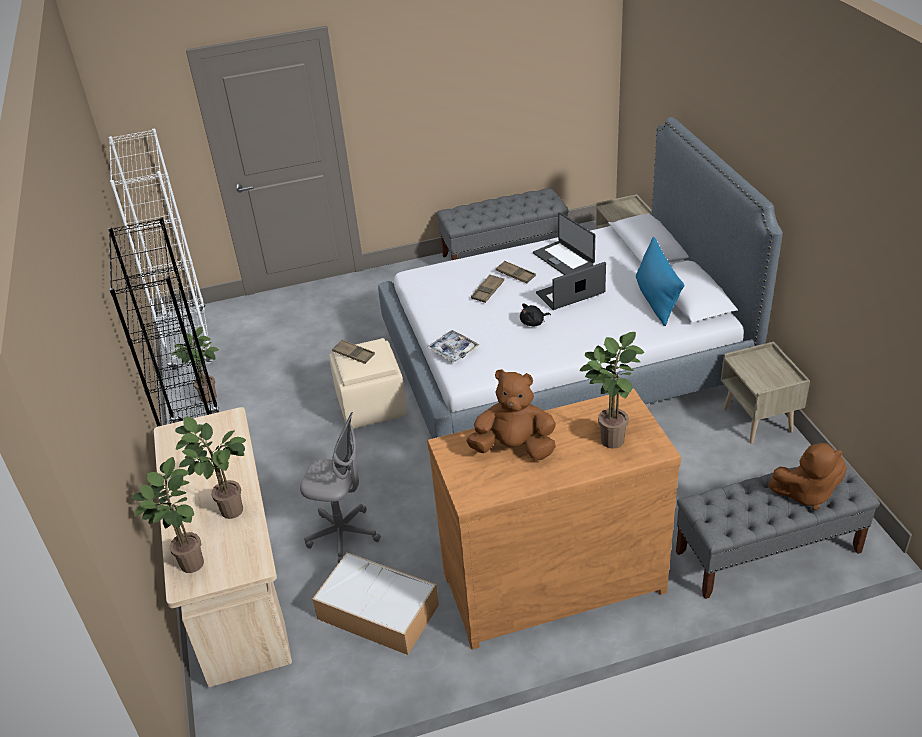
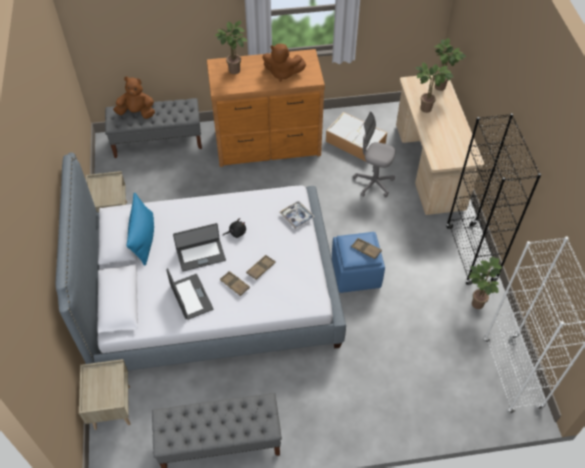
camera: 175 degrees left, 15 degrees up
beige ottoman [329,338,407,429] -> blue ottoman [332,232,385,293]

